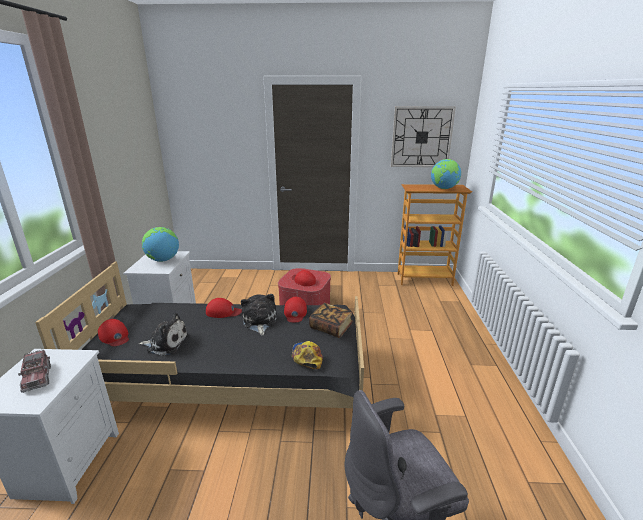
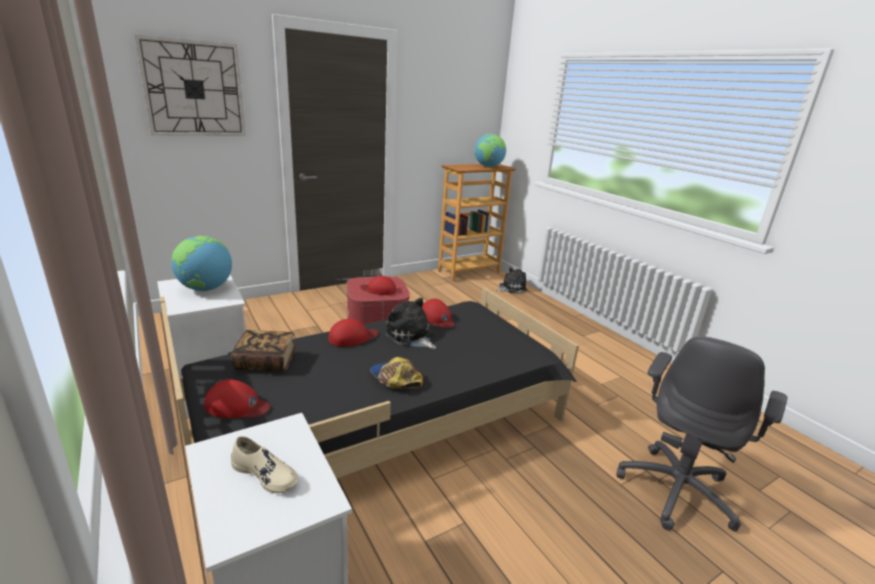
camera: 35 degrees left, 0 degrees up
toy truck [18,350,51,393] -> beige shoe [231,436,298,493]
plush toy [139,313,189,356] -> plush toy moved to [496,267,527,293]
cap [292,341,323,369] -> cap moved to [370,357,423,389]
book [309,303,353,338] -> book moved to [231,330,296,372]
wall clock [391,106,456,167] -> wall clock moved to [135,35,246,136]

